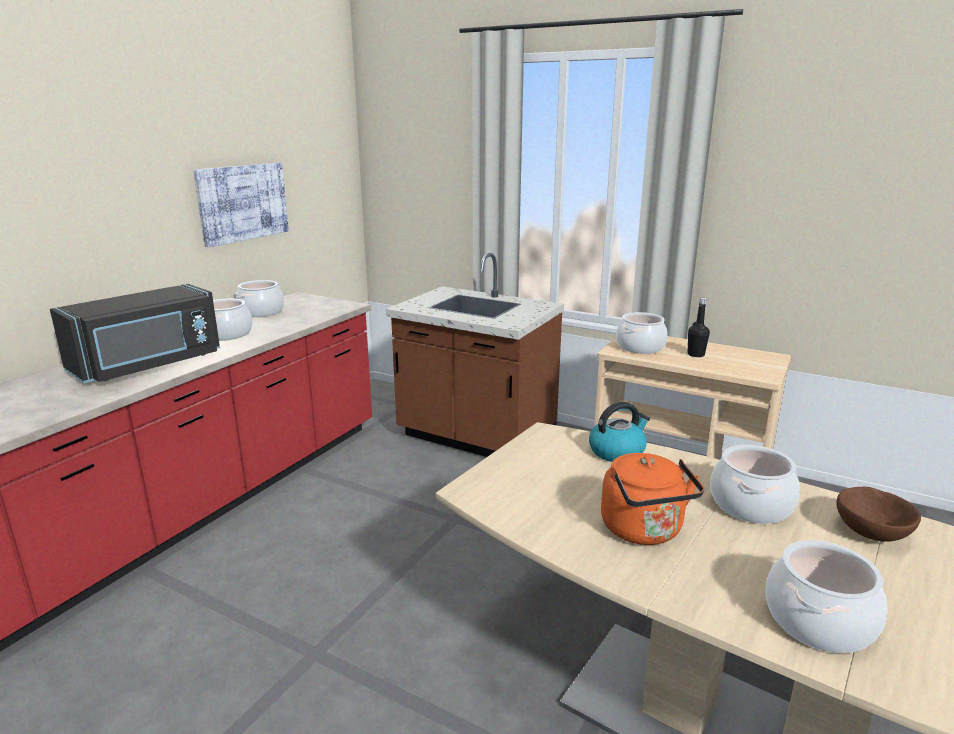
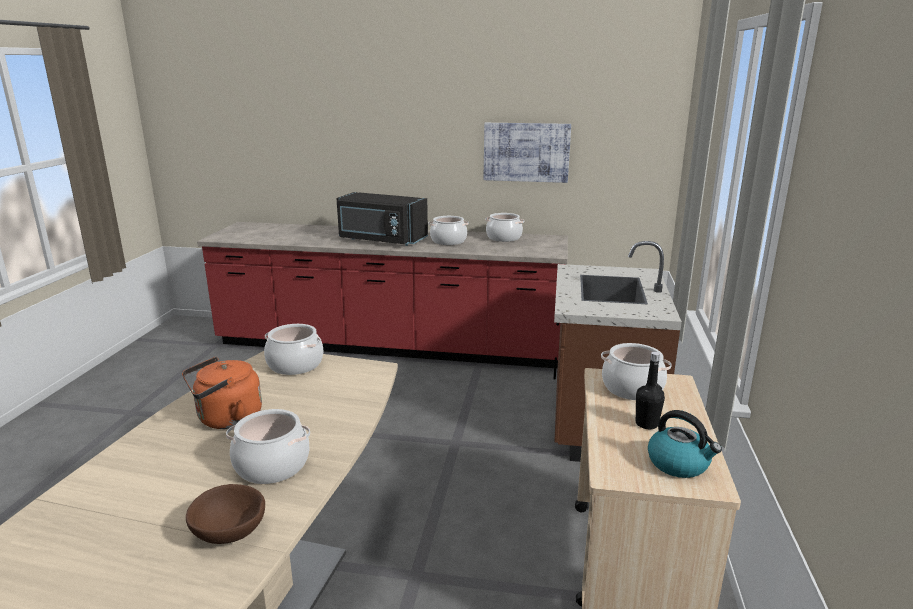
camera: 70 degrees right, 0 degrees up
kettle [589,402,650,462] -> kettle moved to [648,410,722,478]
cooking pot [765,540,888,653] -> cooking pot moved to [264,324,323,375]

